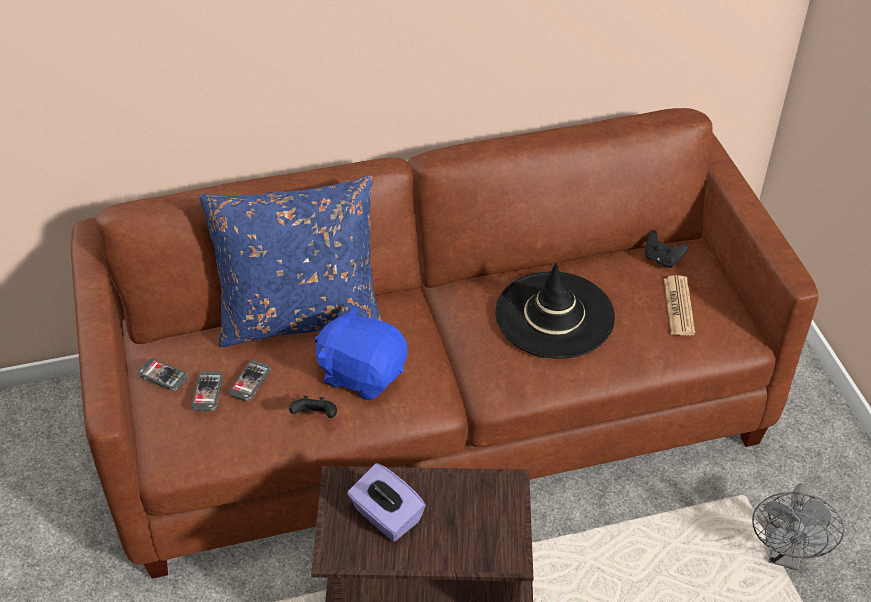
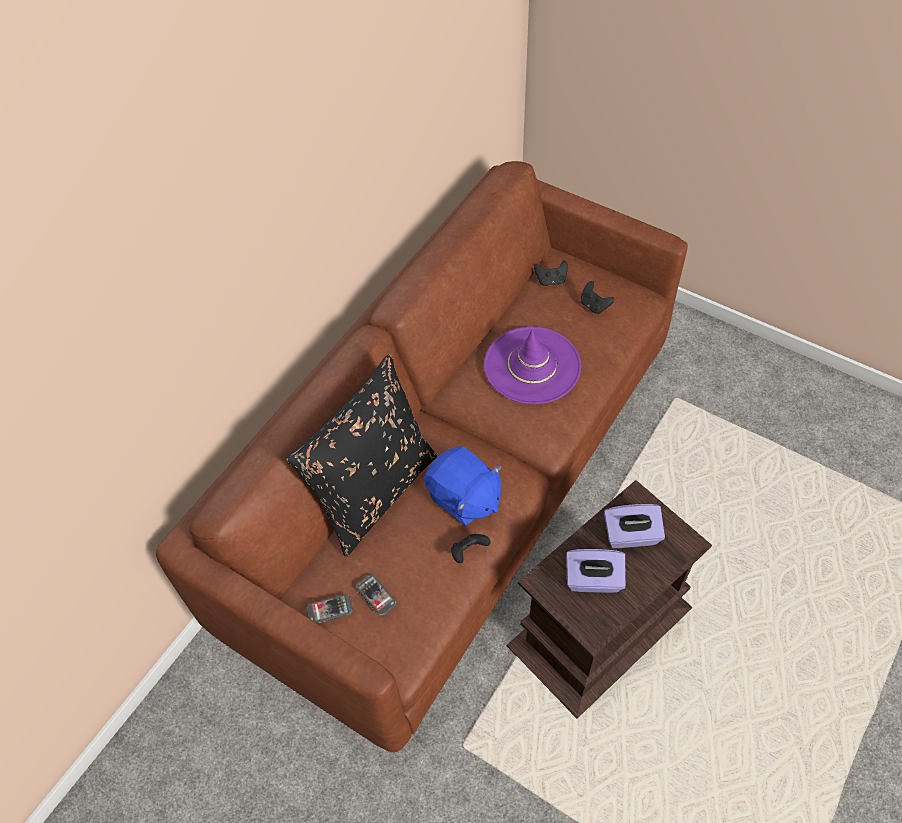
camera: 40 degrees left, 10 degrees up
blue pillow [199,175,382,347] -> black pillow [285,354,437,557]
phone [229,360,271,401] -> none
blue plush toy [315,305,407,400] -> blue plush toy turned 120 degrees counterclockwise [424,446,502,526]
black hat [495,263,615,359] -> purple hat [484,327,581,405]
newspaper [664,275,695,336] -> black game controller [581,281,614,314]
grey fan [752,483,845,571] -> none
none -> purple tissue box [604,504,665,548]

